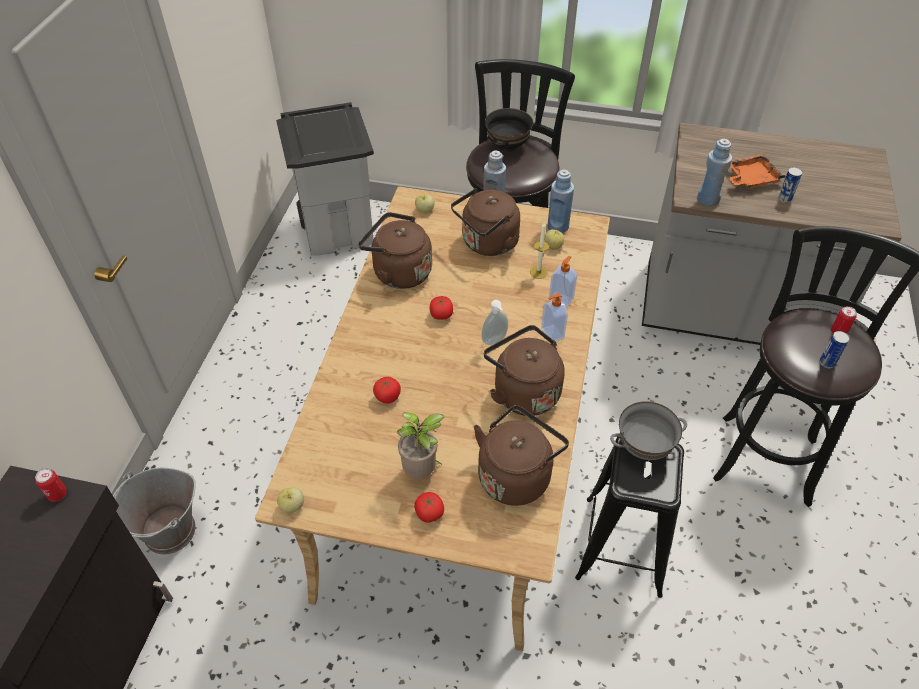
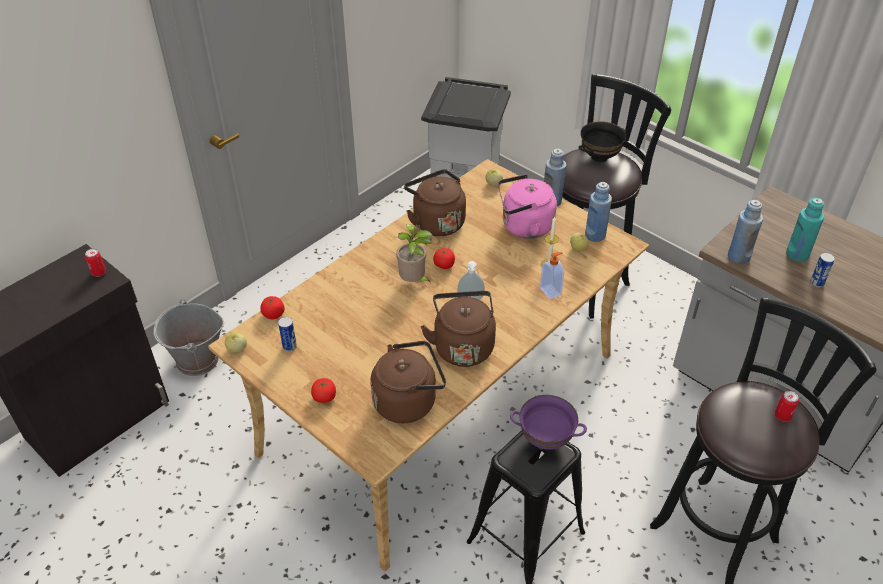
camera: 30 degrees right, 5 degrees down
tomato [373,377,401,403] -> tomato moved to [261,296,285,319]
potted plant [397,412,444,478] -> potted plant moved to [396,224,433,283]
brown kettle [451,188,520,256] -> pink kettle [498,174,557,239]
soap dispenser [541,293,568,342] -> none
grey bowl [610,401,687,460] -> purple bowl [510,395,587,450]
orange tray [728,154,786,189] -> turquoise bottle [786,198,824,262]
can [820,331,849,368] -> can moved to [278,317,297,352]

